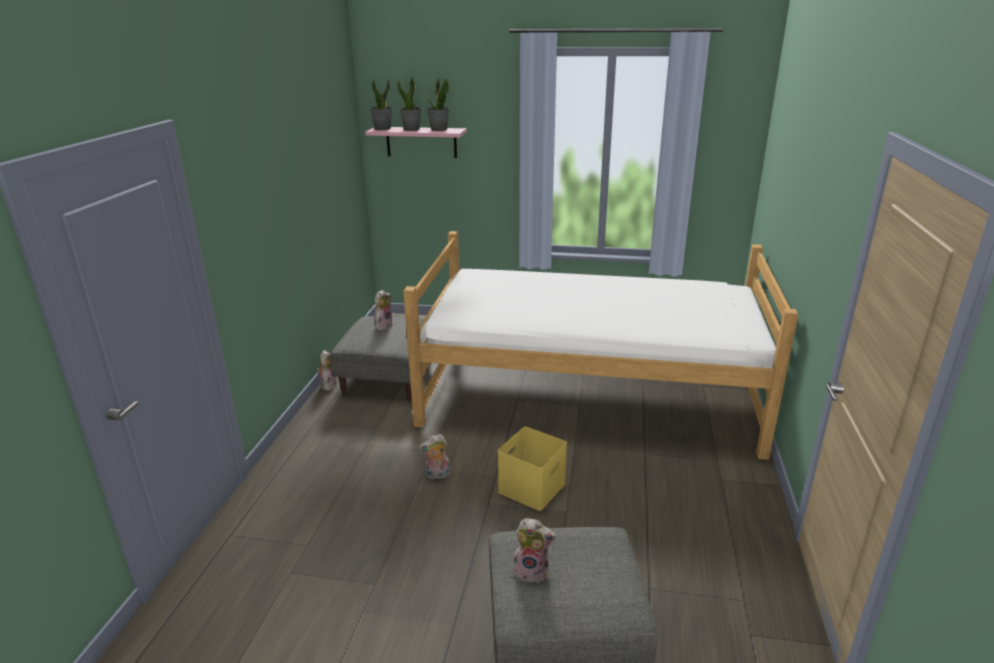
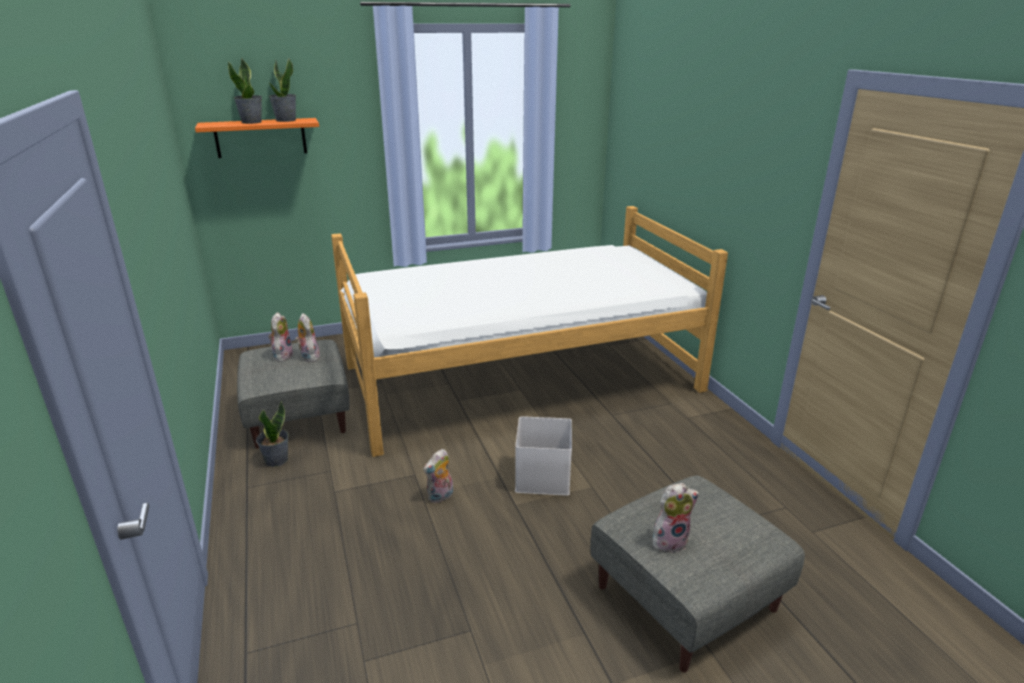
camera: 30 degrees left, 0 degrees up
plush toy [317,350,337,391] -> plush toy moved to [295,313,320,362]
pink shelf [365,127,467,158] -> orange shelf [195,118,319,158]
potted plant [370,78,392,130] -> potted plant moved to [256,402,289,467]
yellow storage box [498,427,567,511] -> white storage box [515,416,572,496]

